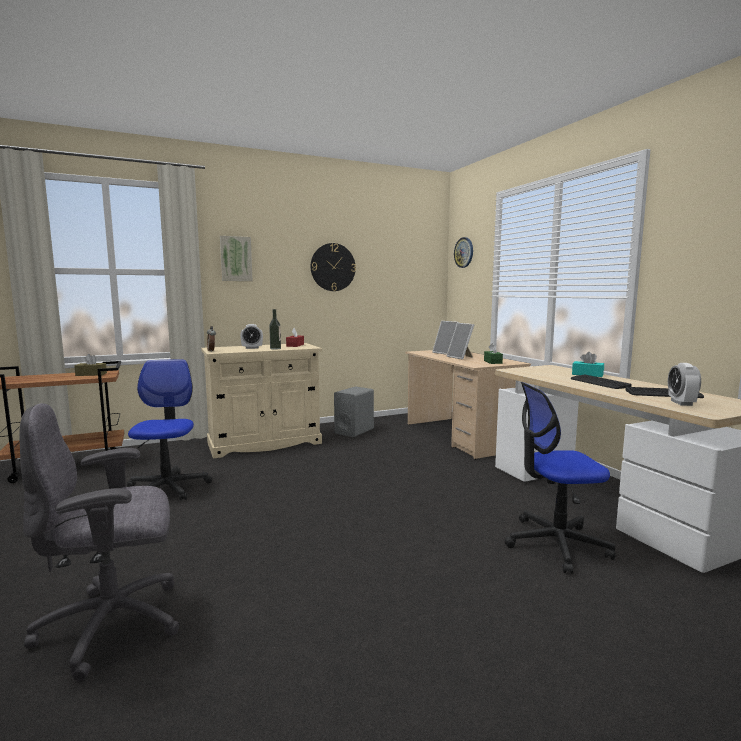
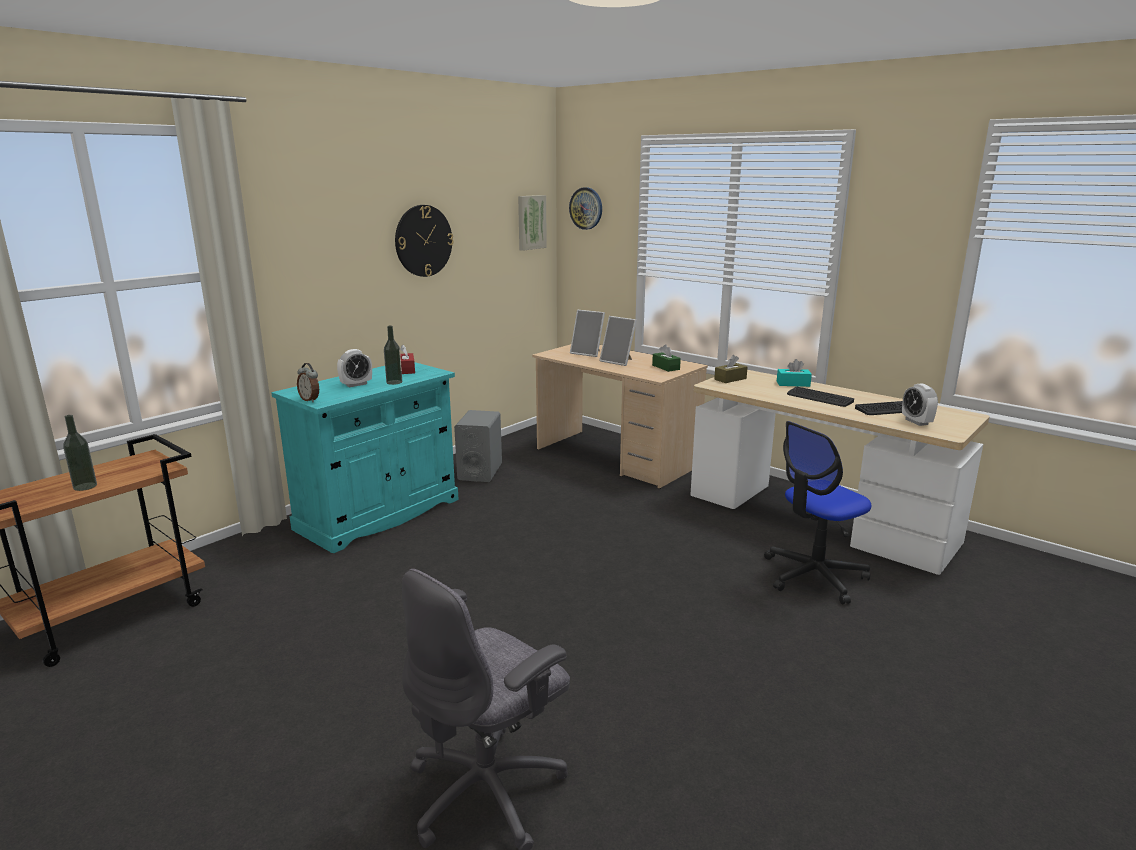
camera: 25 degrees left, 10 degrees up
brown tissue box [74,354,107,376] -> brown tissue box moved to [714,355,748,383]
office chair [127,359,212,500] -> none
beige cabinet [201,343,322,459] -> turquoise cabinet [271,362,459,554]
picture [220,236,253,281] -> picture moved to [518,195,547,251]
none -> bottle [63,415,97,491]

